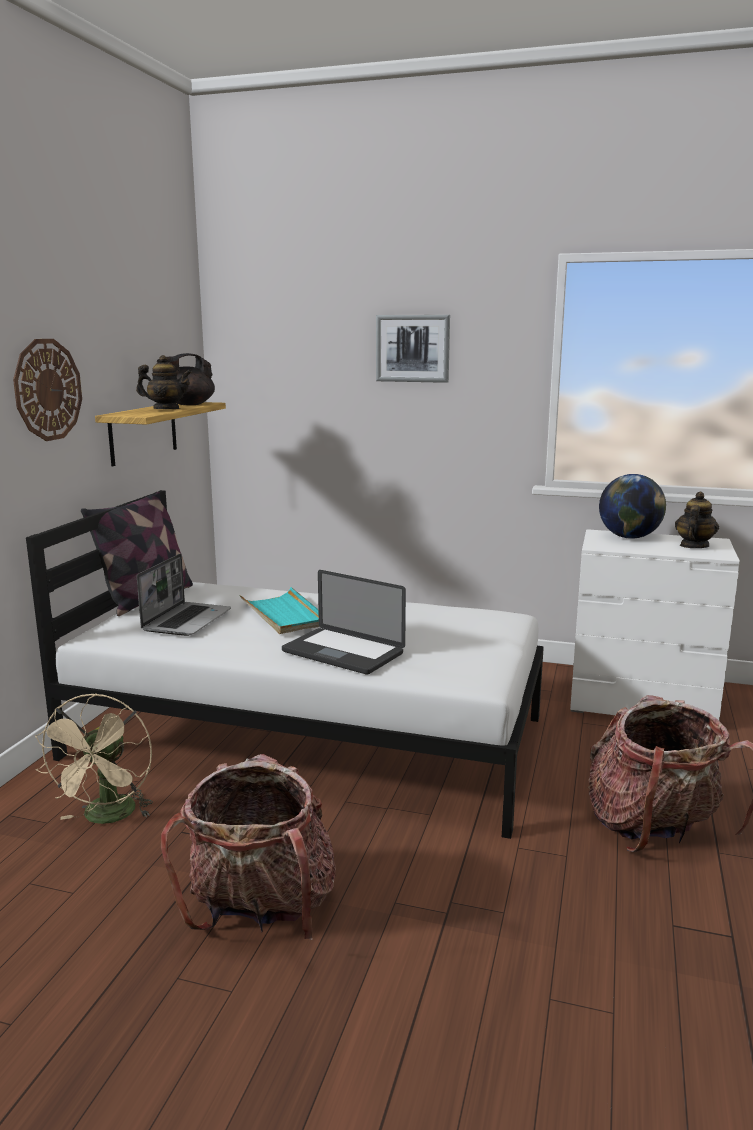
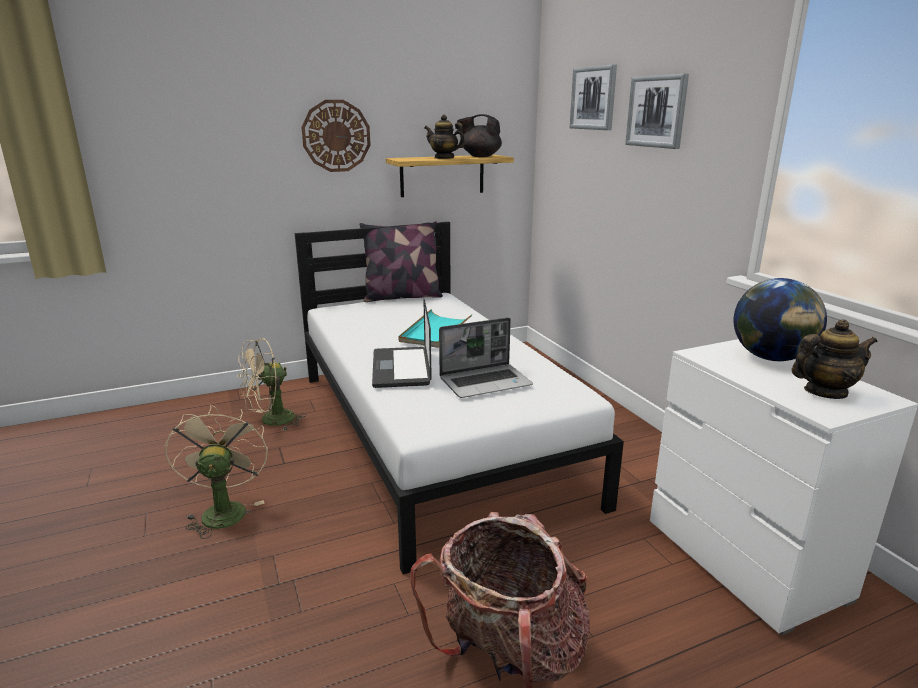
camera: 50 degrees right, 5 degrees up
teapot [136,355,192,409] -> teapot turned 150 degrees clockwise [424,115,465,159]
laptop [137,554,231,636] -> laptop moved to [439,317,533,398]
backpack [161,754,336,940] -> beige fan [165,404,268,539]
none -> picture [570,65,617,130]

